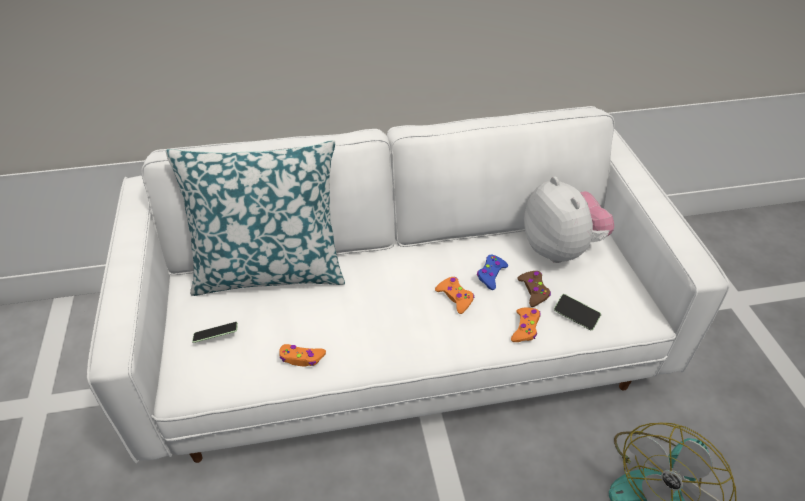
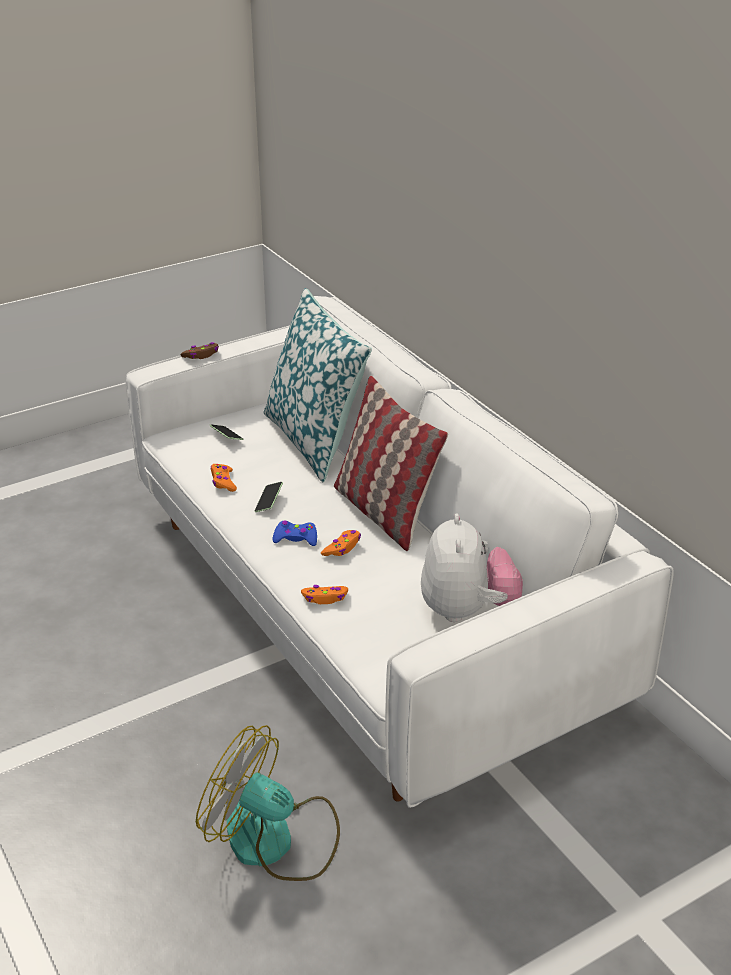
camera: 70 degrees right, 10 degrees down
blue game controller [477,254,508,290] -> blue game controller moved to [273,521,317,546]
brown game controller [517,271,551,307] -> brown game controller moved to [180,342,219,359]
plush toy [524,176,614,263] -> plush toy turned 45 degrees counterclockwise [421,514,523,622]
phone [554,294,601,330] -> phone moved to [255,482,283,512]
none -> pillow [334,376,448,551]

